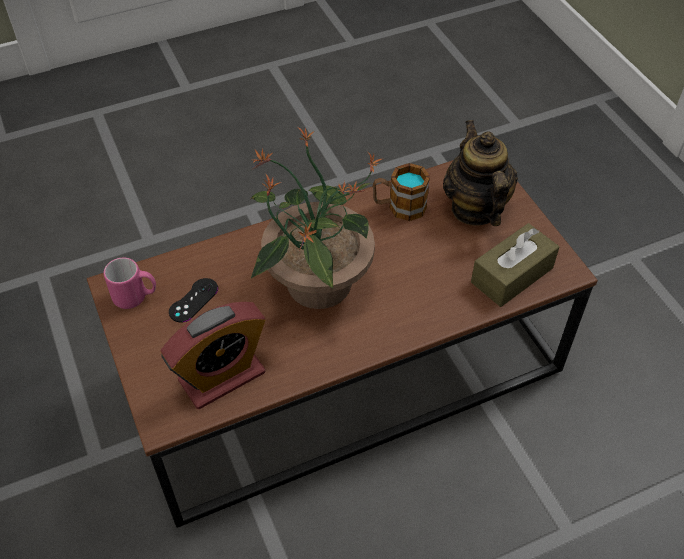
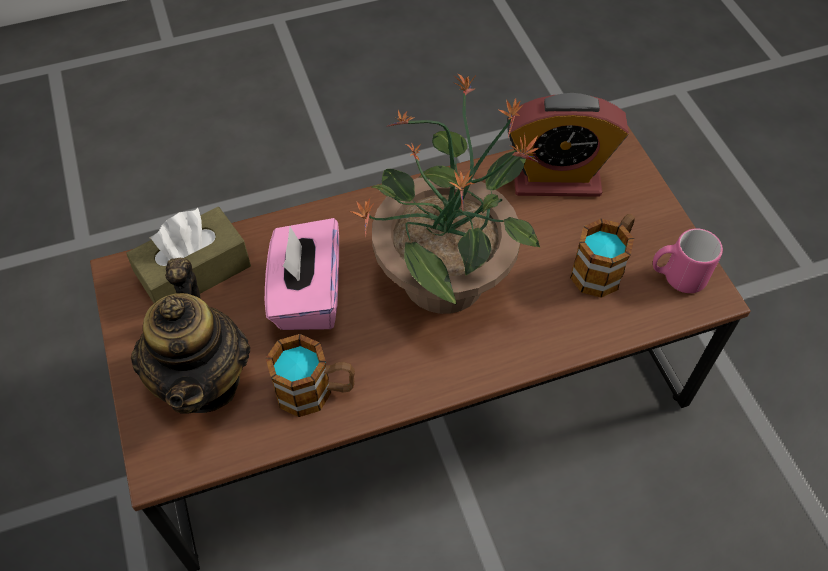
camera: 175 degrees left, 5 degrees up
alarm clock [161,302,266,409] -> alarm clock turned 150 degrees counterclockwise [507,93,629,197]
black game controller [169,278,218,322] -> mug [570,214,635,298]
none -> pink tissue box [265,218,339,330]

